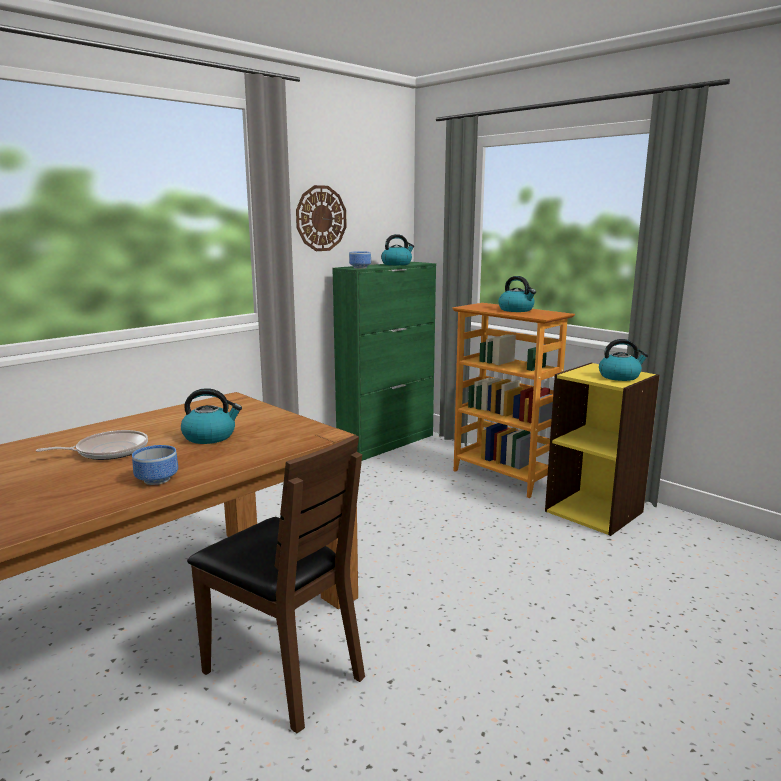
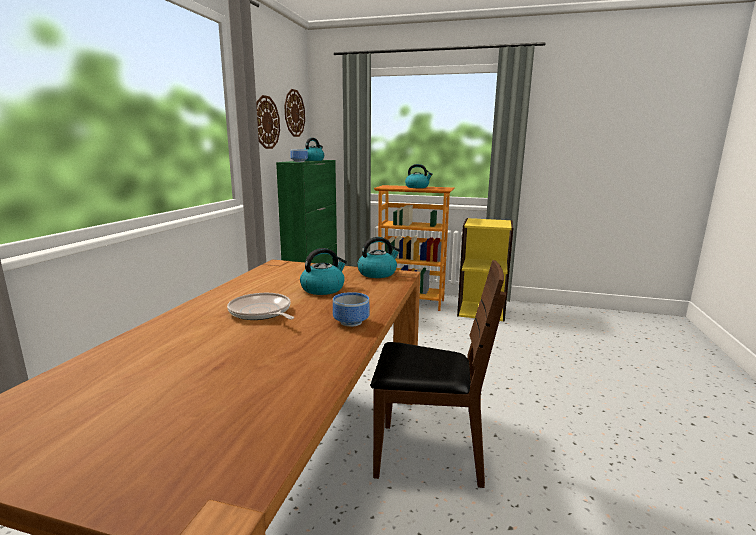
camera: 30 degrees left, 0 degrees up
frying pan [36,430,148,460] -> frying pan turned 75 degrees counterclockwise [227,293,294,320]
kettle [599,339,648,381] -> kettle moved to [357,237,400,278]
none -> wall clock [284,89,305,137]

